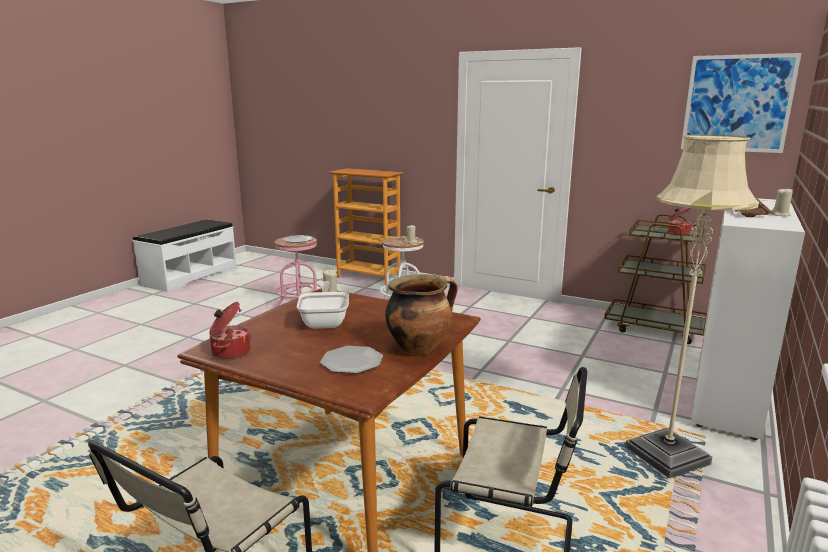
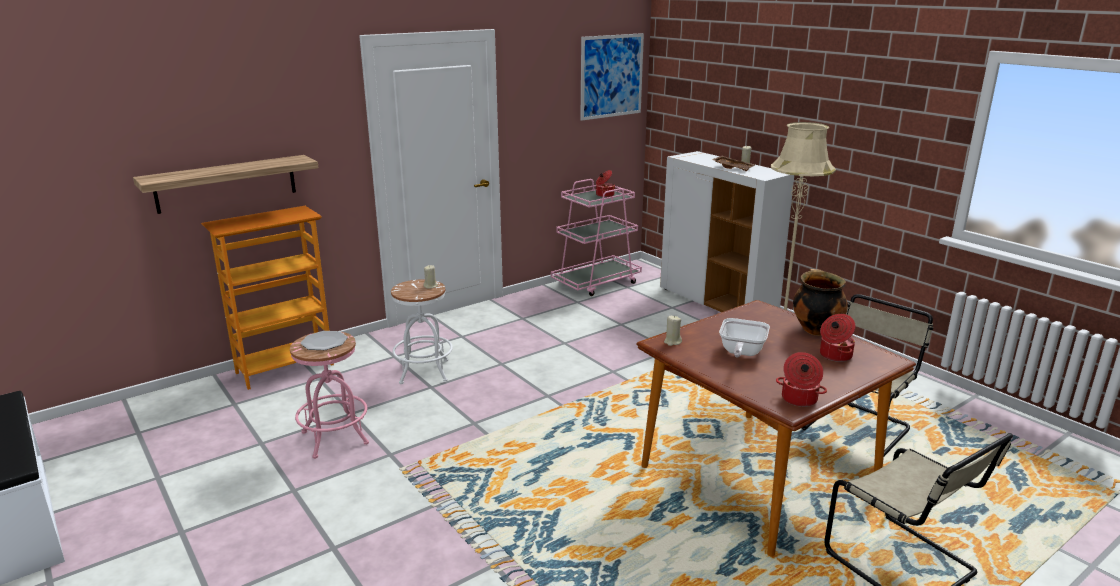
camera: 65 degrees left, 5 degrees up
frying pan [297,281,349,329] -> frying pan turned 90 degrees counterclockwise [719,318,770,358]
plate [320,346,383,374] -> cooking pot [820,314,855,362]
brown cart [605,214,707,344] -> pink cart [551,179,642,296]
none -> shelf [133,155,319,214]

